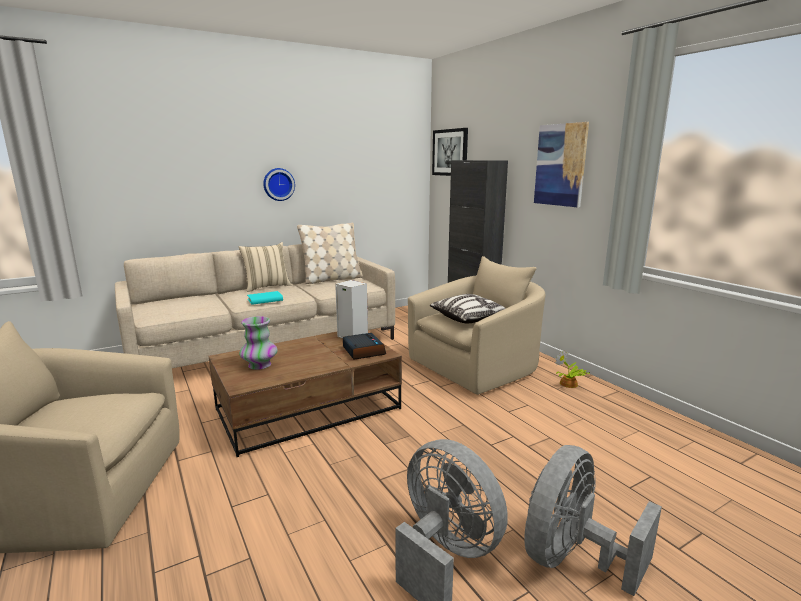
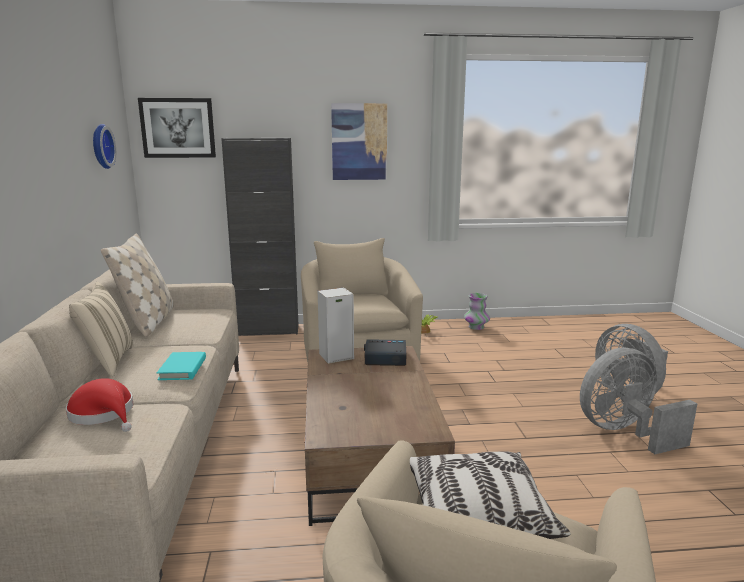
camera: 65 degrees left, 0 degrees up
vase [239,316,278,370] -> vase moved to [464,293,490,330]
wall clock [263,168,295,201] -> wall clock moved to [93,124,116,169]
pillow [430,294,506,323] -> pillow moved to [410,451,571,539]
none -> red hat [66,378,133,432]

